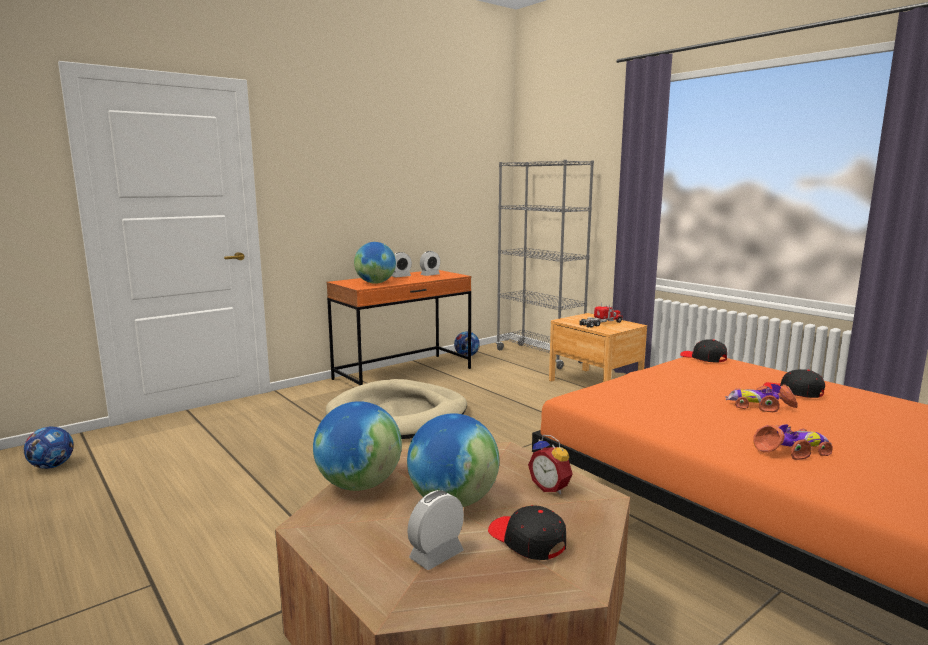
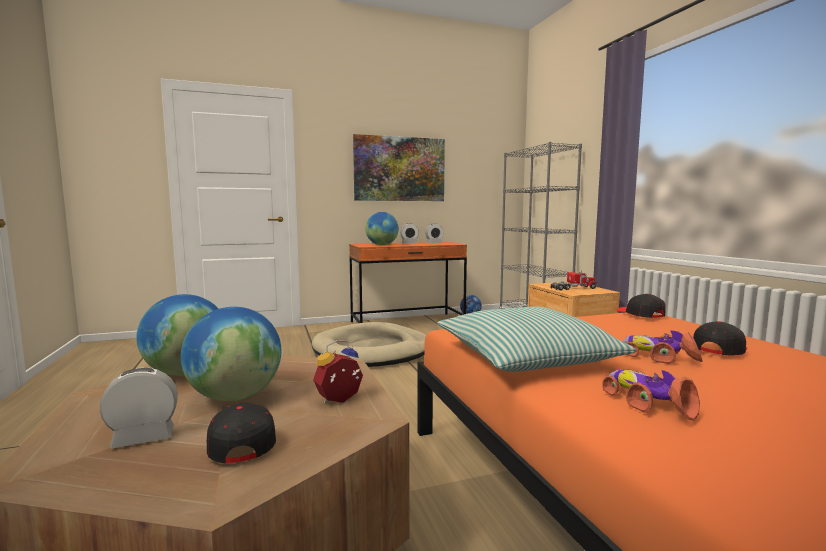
camera: 20 degrees right, 5 degrees down
football [24,427,74,469] -> none
alarm clock [528,435,573,495] -> alarm clock turned 75 degrees clockwise [313,340,363,404]
toy car [753,424,833,460] -> toy car turned 120 degrees counterclockwise [602,369,700,421]
black cap [764,369,825,398] -> black cap turned 75 degrees clockwise [693,321,748,356]
none -> picture [353,134,445,201]
none -> pillow [437,307,637,372]

